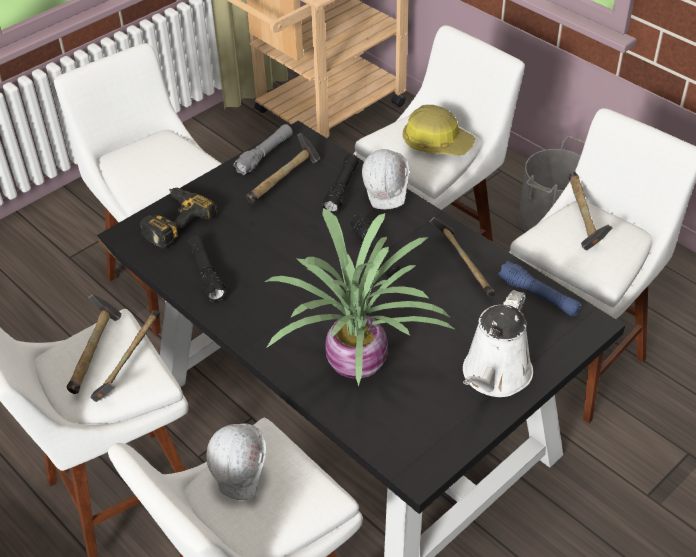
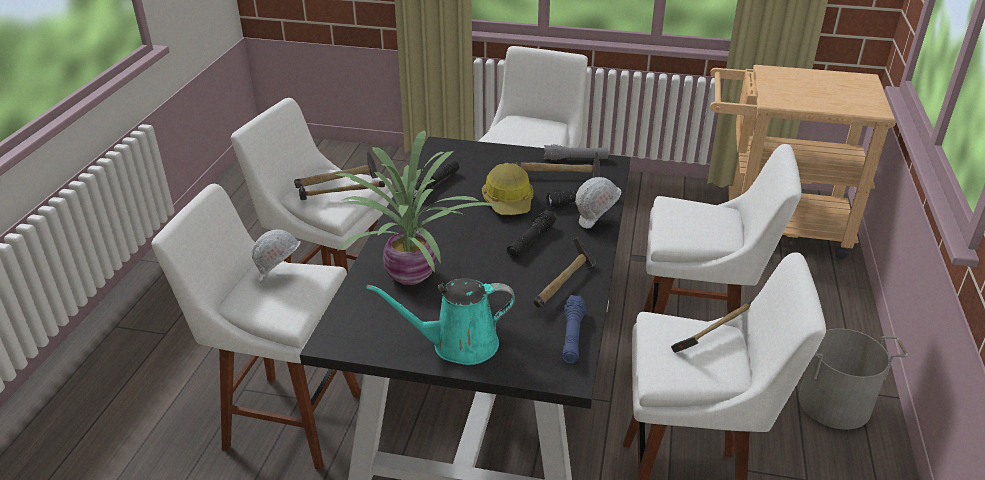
camera: 55 degrees right, 10 degrees down
power drill [140,188,218,249] -> none
hard hat [403,105,475,156] -> hard hat moved to [482,163,533,215]
white watering can [463,290,533,397] -> turquoise watering can [367,278,515,365]

